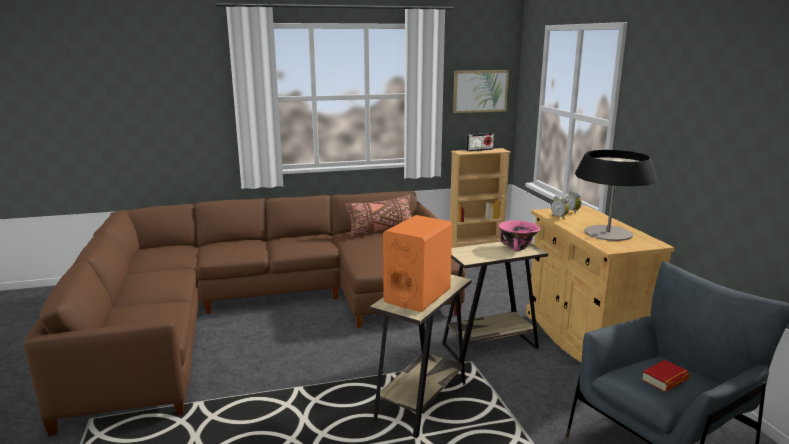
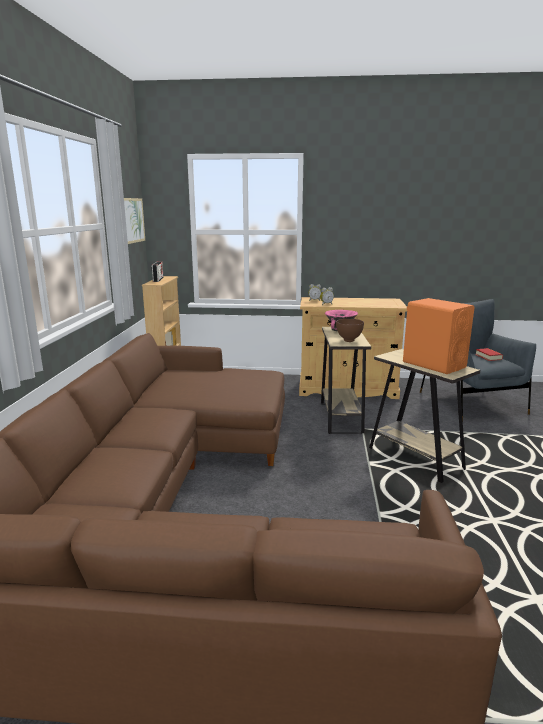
camera: 70 degrees left, 0 degrees up
brown pillow [345,195,412,237] -> none
table lamp [575,150,657,241] -> none
none -> brown bowl [336,319,364,342]

